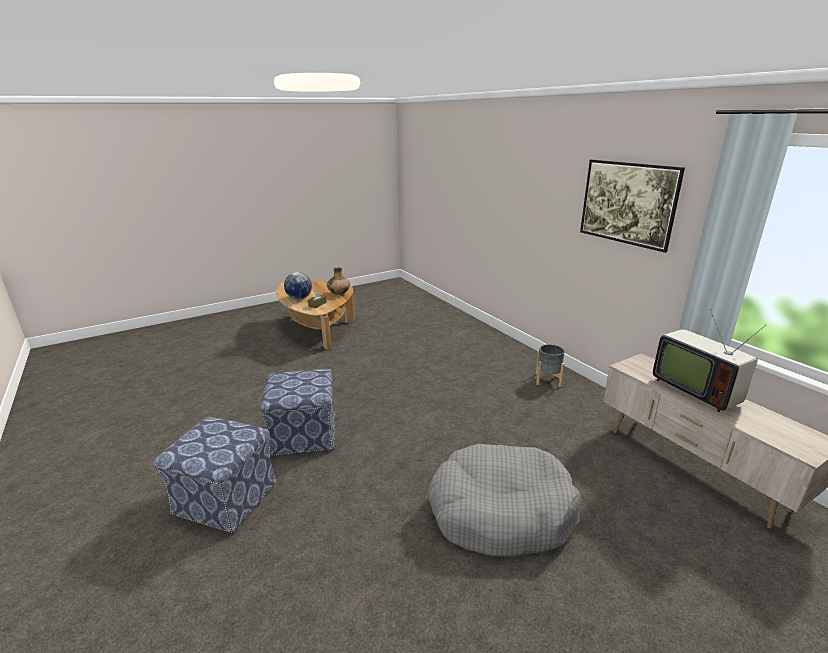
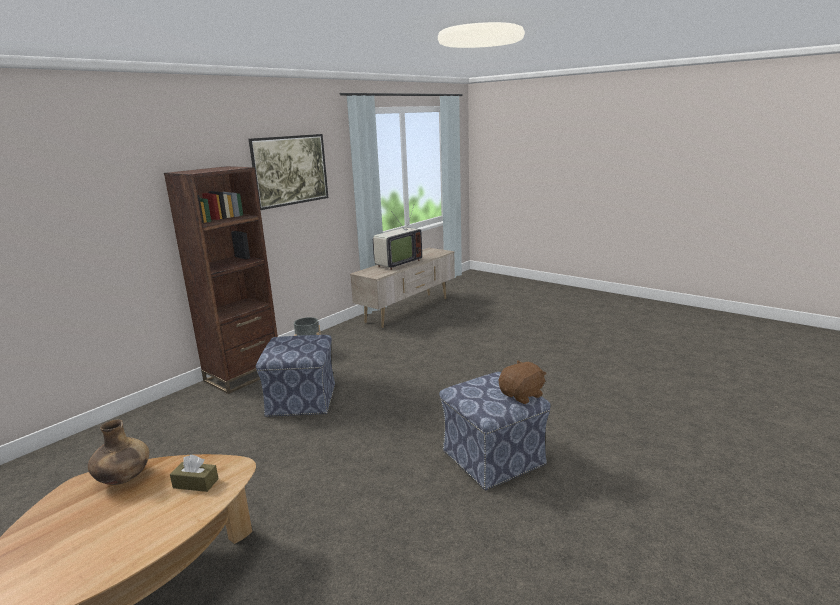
camera: 110 degrees left, 5 degrees down
ottoman [153,417,277,533] -> ottoman moved to [256,335,335,417]
globe [284,272,312,300] -> none
grey dog bed [428,444,582,556] -> none
none -> brown bookcase [164,166,278,394]
none -> brown plush toy [499,360,547,404]

